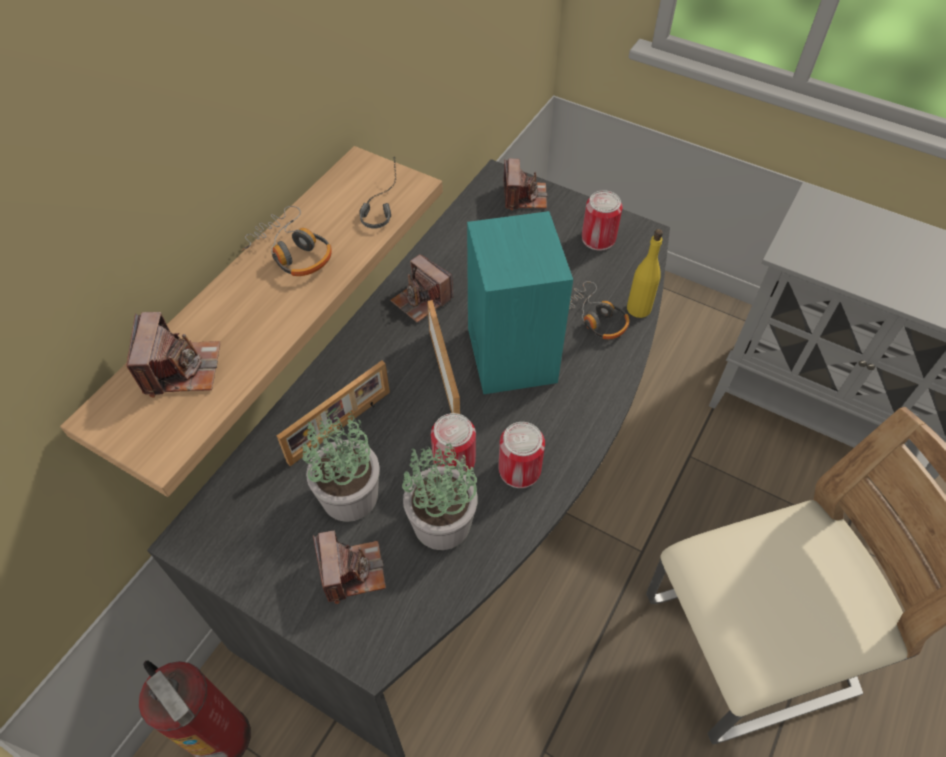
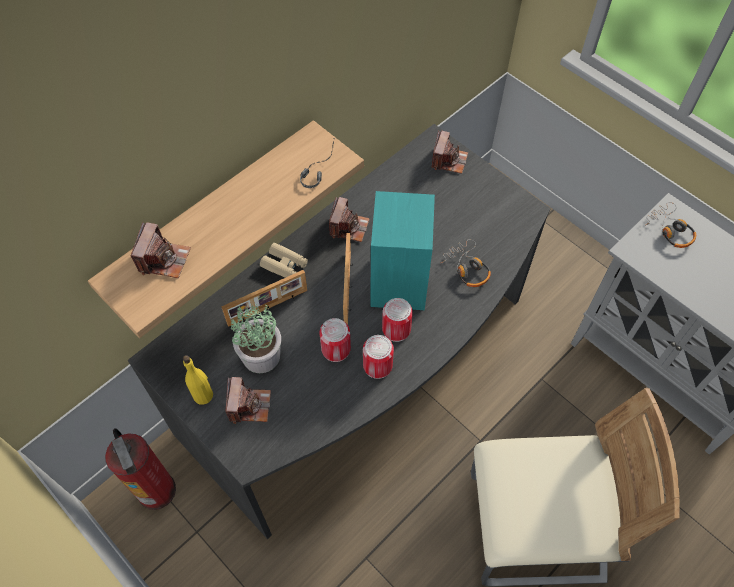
camera: 15 degrees right, 5 degrees up
headphones [242,206,332,276] -> headphones moved to [645,202,696,248]
camera [390,254,453,323] -> camera turned 135 degrees counterclockwise [329,197,370,242]
potted plant [402,440,478,550] -> none
can [582,190,623,251] -> can moved to [382,298,413,342]
yellow bottle [627,229,663,318] -> yellow bottle moved to [183,355,213,405]
none -> beige binoculars [260,243,308,278]

